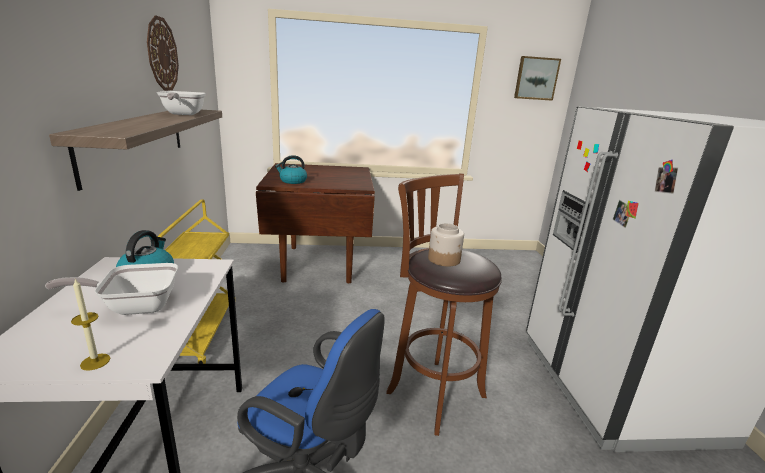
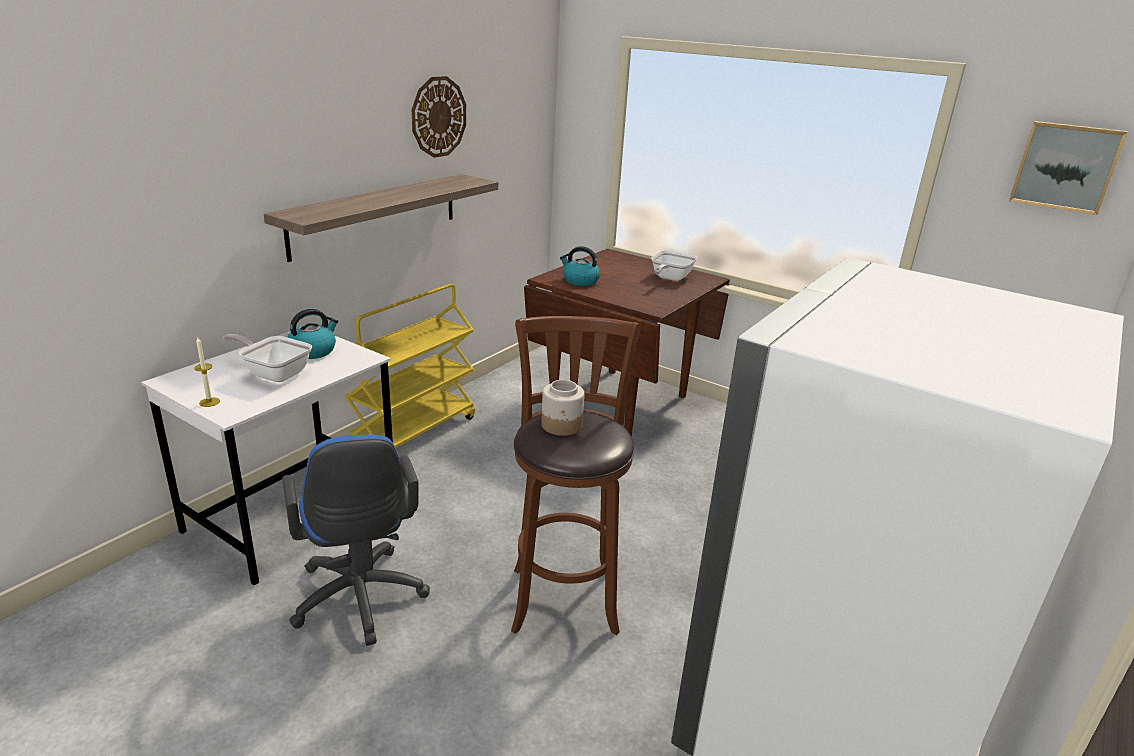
camera: 40 degrees right, 5 degrees up
frying pan [157,91,206,115] -> frying pan moved to [651,251,697,281]

